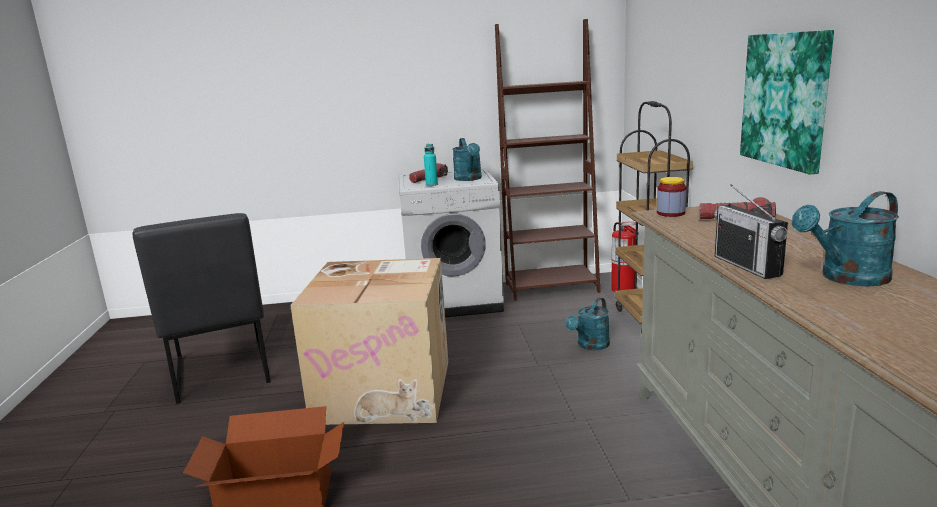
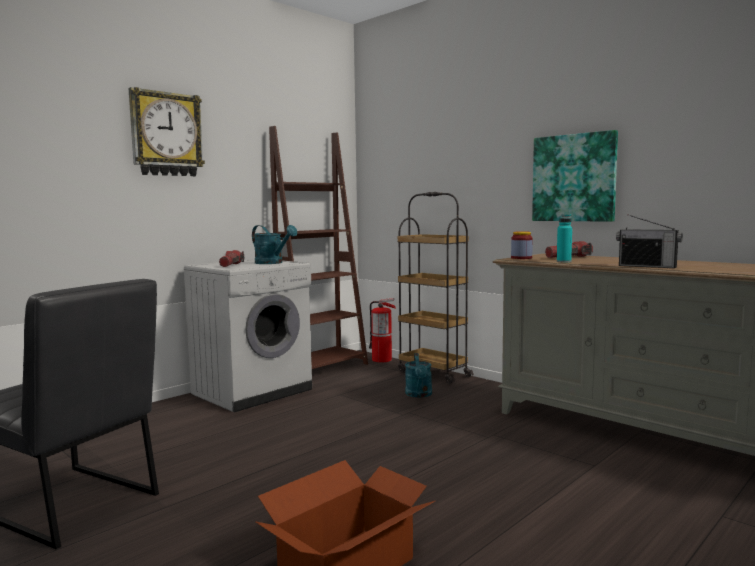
camera: 40 degrees left, 10 degrees down
cardboard box [290,258,448,425] -> none
turquoise bottle [424,144,438,186] -> turquoise bottle moved to [557,214,572,263]
turquoise watering can [792,191,899,287] -> none
none -> wall clock [128,87,205,176]

